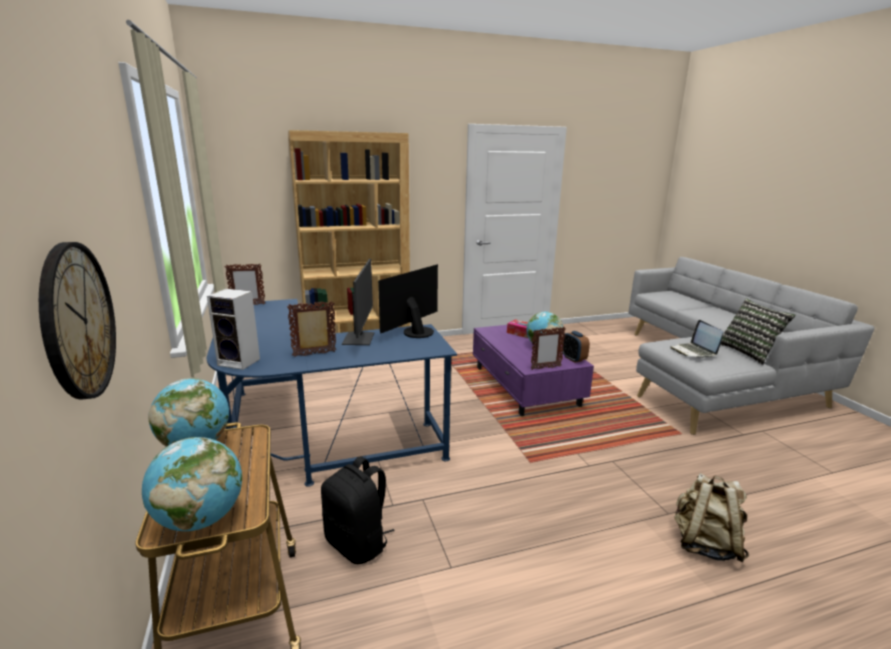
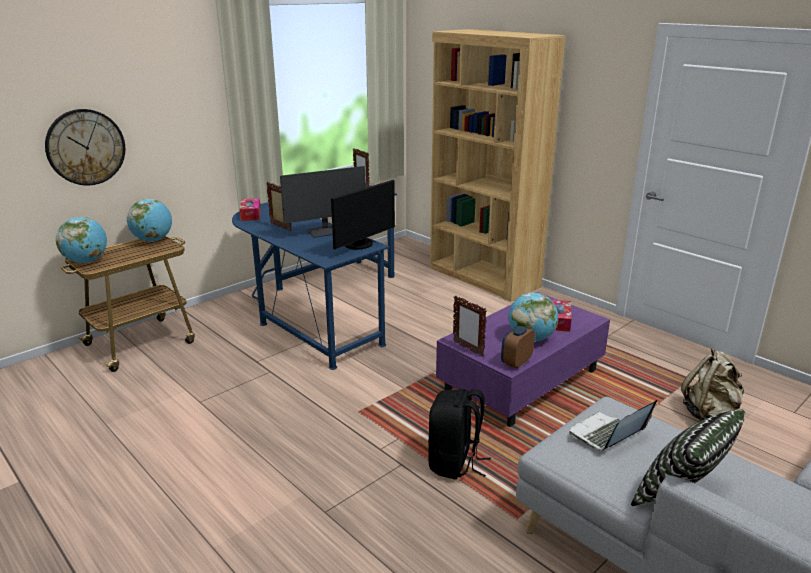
camera: 65 degrees right, 5 degrees up
speaker [207,289,260,370] -> tissue box [240,198,261,221]
black backpack [321,456,395,564] -> black backpack moved to [428,389,491,479]
monitor [378,264,438,338] -> monitor turned 120 degrees clockwise [331,180,395,250]
beige backpack [674,473,749,562] -> beige backpack moved to [681,348,744,421]

